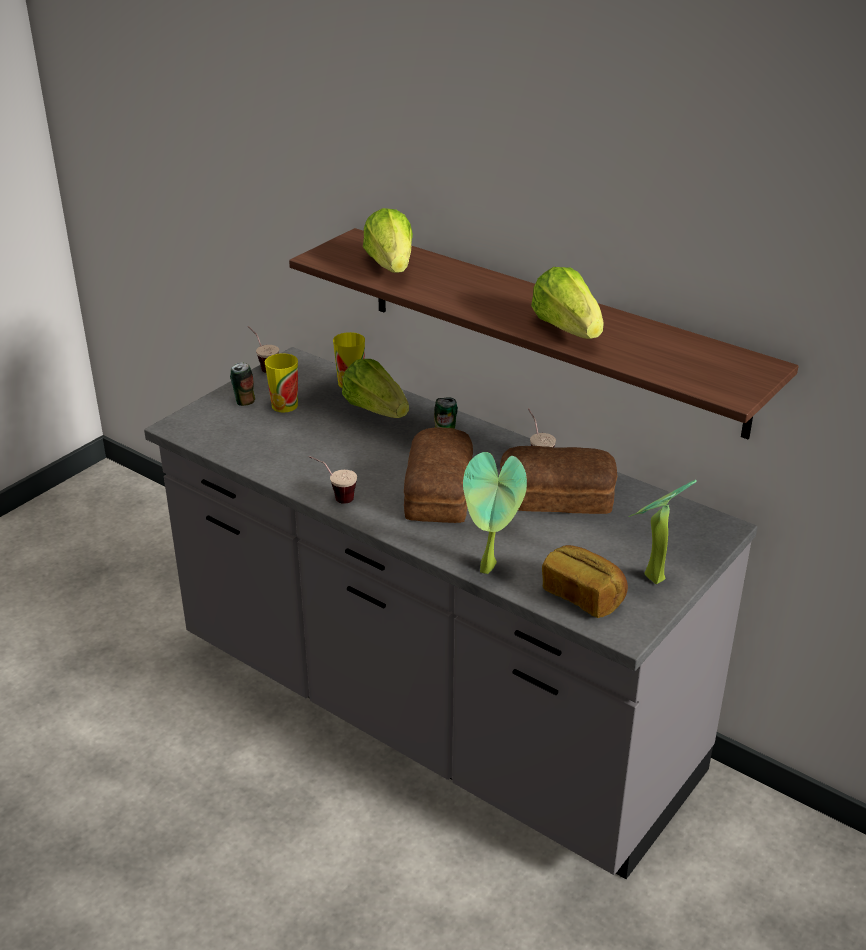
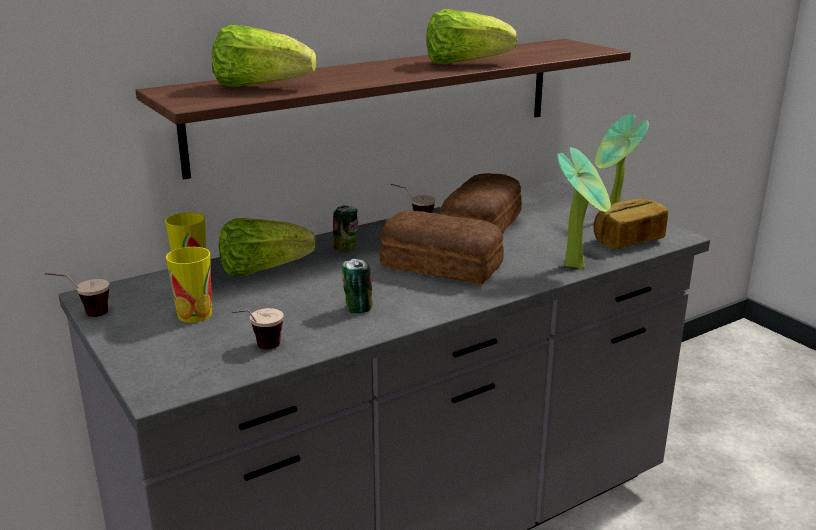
camera: 70 degrees left, 10 degrees down
can [230,362,255,406] -> can moved to [342,259,372,313]
cup [309,456,357,504] -> cup moved to [231,308,284,350]

